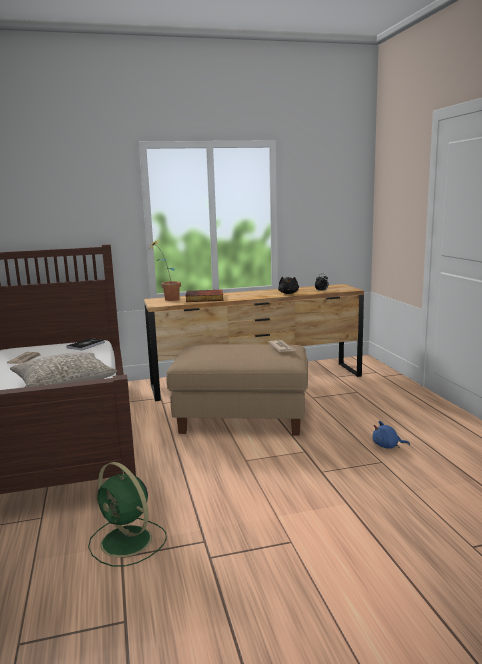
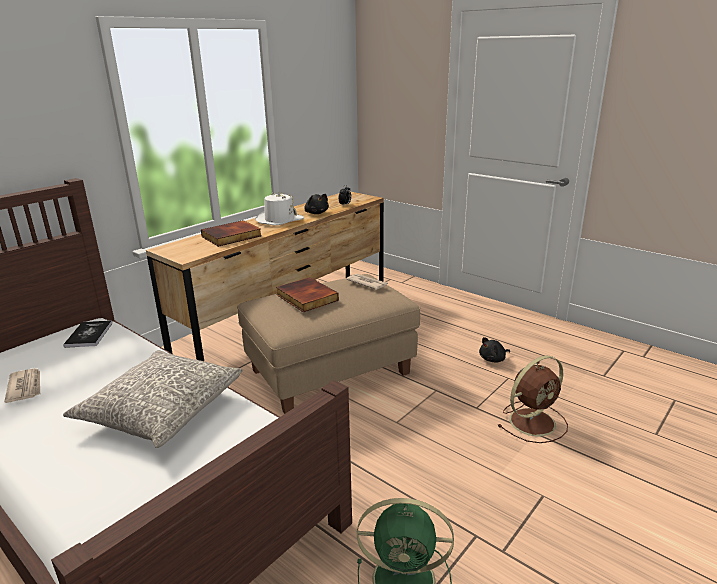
camera: 35 degrees left, 10 degrees up
potted plant [150,238,181,301] -> none
blue plush toy [372,421,410,449] -> black plush toy [479,337,510,362]
none -> white hat [255,192,304,225]
none -> book [276,277,339,312]
none -> brown fan [498,355,568,443]

